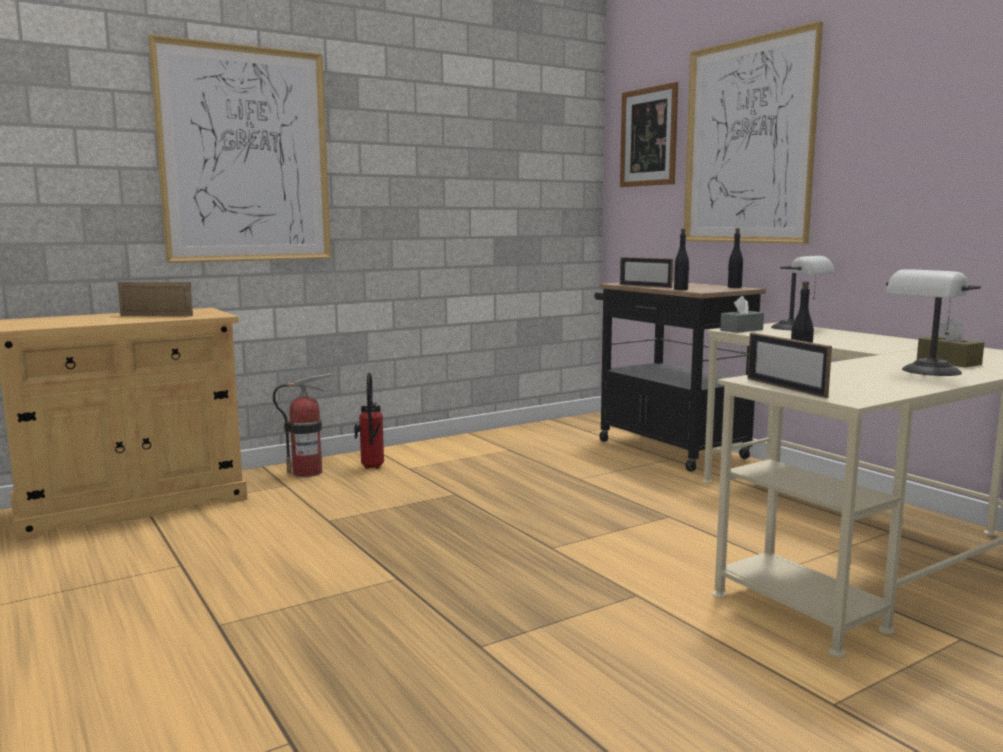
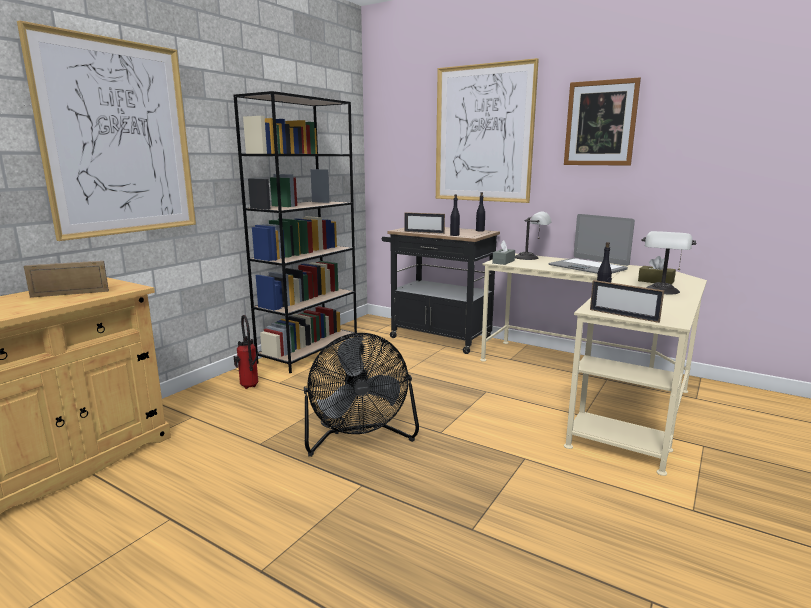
camera: 25 degrees left, 5 degrees up
fire extinguisher [273,373,332,477] -> none
picture [620,82,678,187] -> picture moved to [564,77,641,166]
none -> beige bookcase [233,91,357,374]
none -> black fan [304,333,419,457]
none -> laptop [548,214,635,274]

